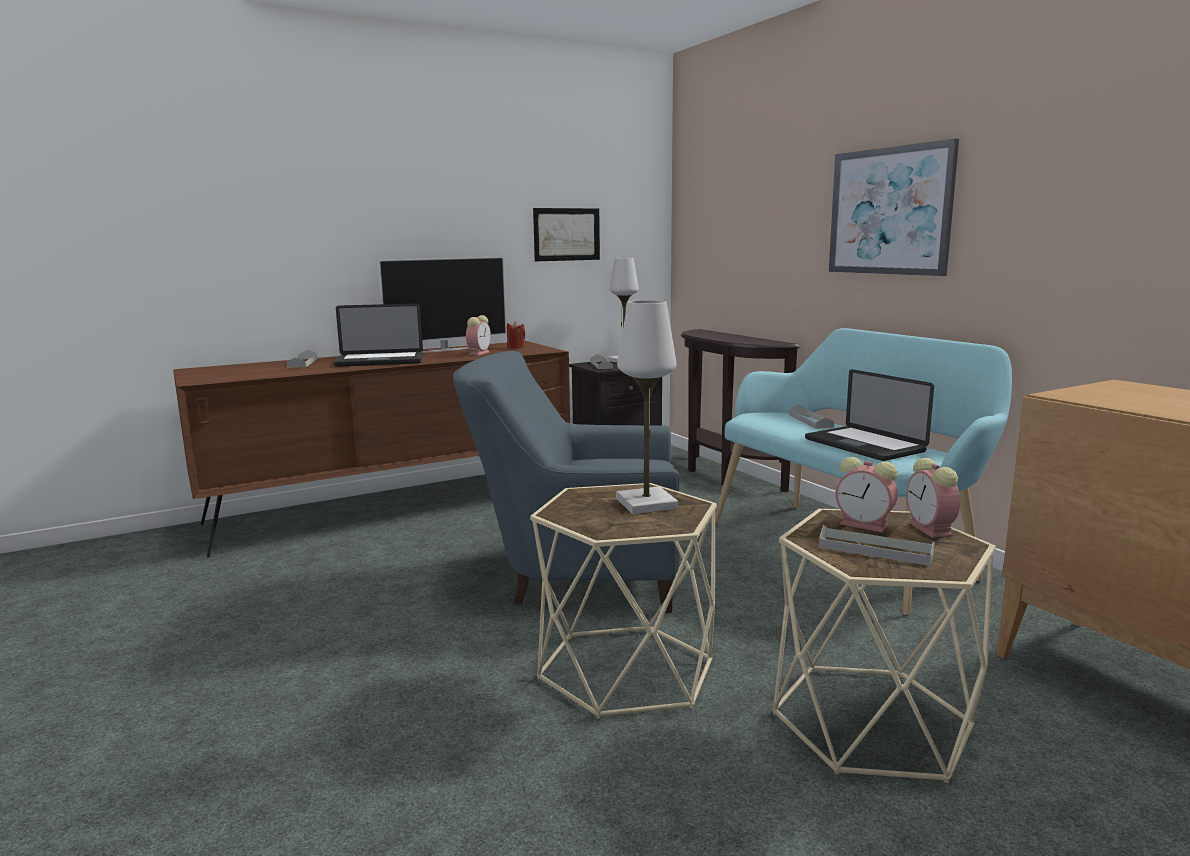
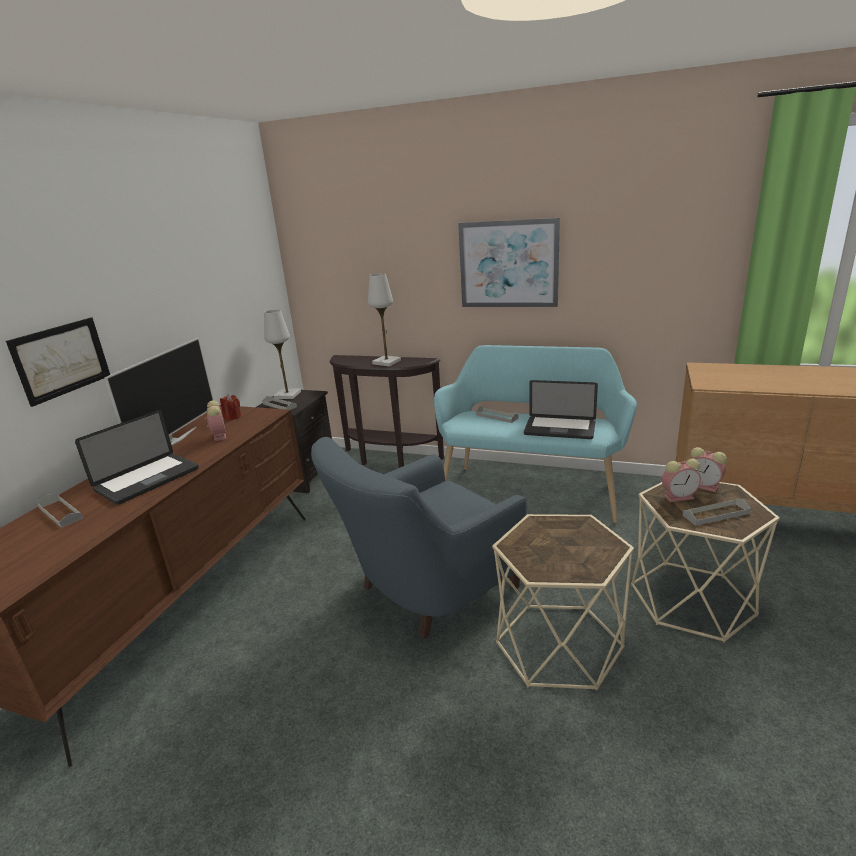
camera: 40 degrees left, 10 degrees up
picture [533,208,600,261] -> picture moved to [6,317,110,407]
white table lamp [616,300,678,514] -> white table lamp moved to [368,273,401,366]

